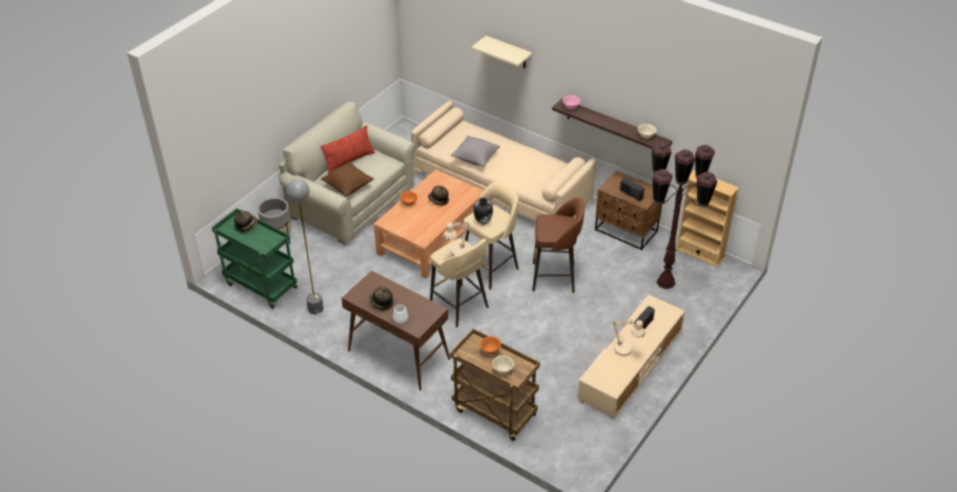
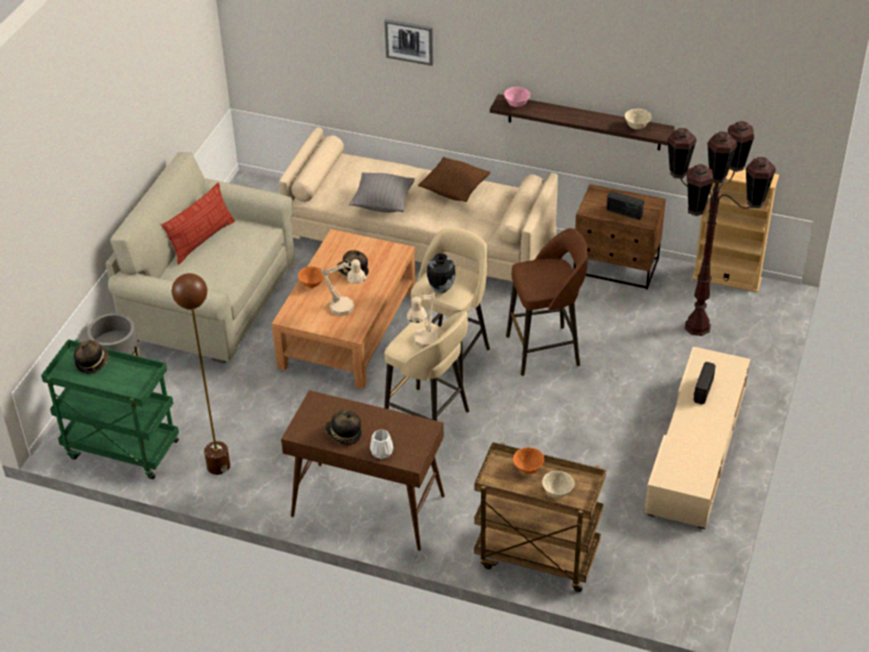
camera: 15 degrees left, 0 degrees up
grey floor lamp [286,179,324,314] -> brown floor lamp [172,273,230,475]
brown pillow [321,162,374,197] -> brown pillow moved to [418,157,491,202]
beige shelf [471,36,533,68] -> picture [384,19,433,66]
beige table lamp [612,319,645,356] -> beige table lamp moved to [321,259,366,316]

